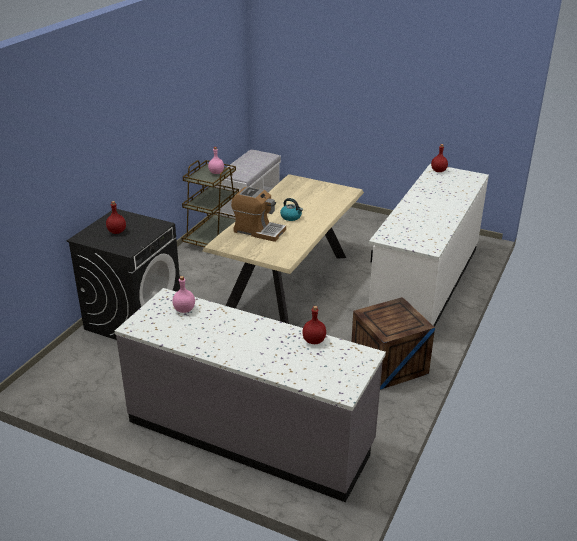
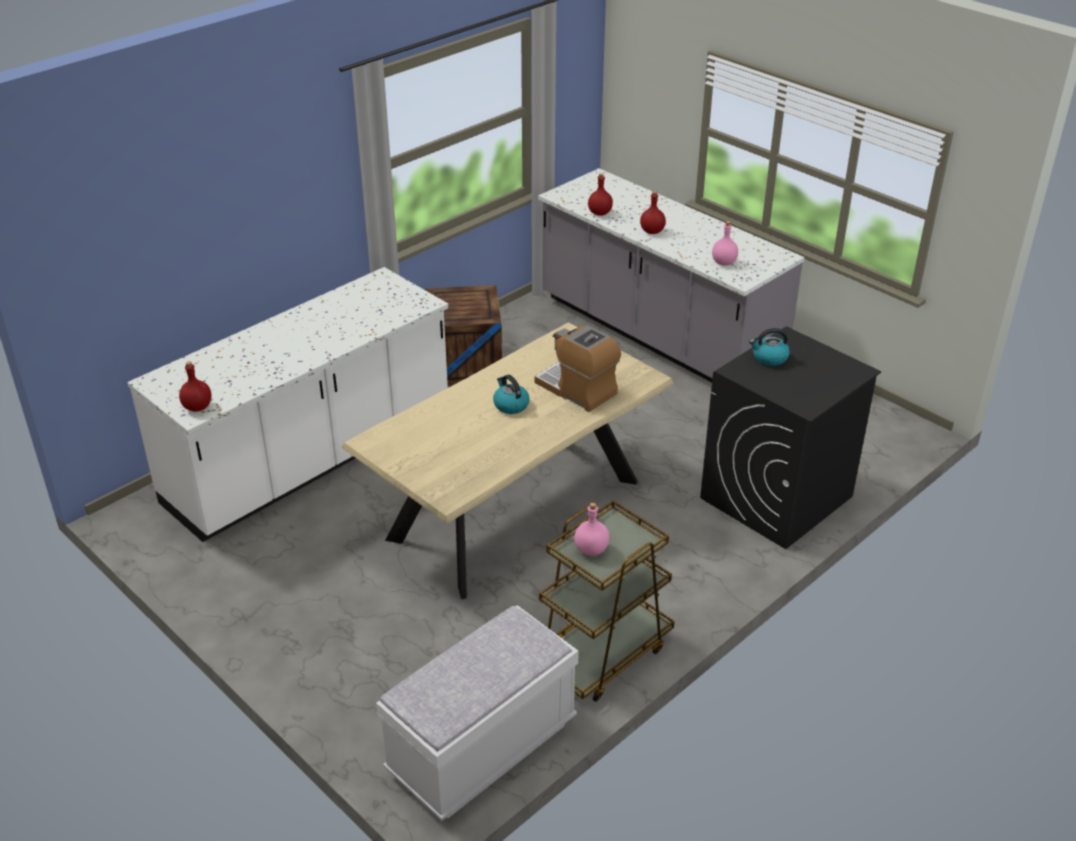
camera: 160 degrees left, 5 degrees up
red bottle [106,201,126,234] -> red bottle moved to [640,191,666,234]
none -> kettle [749,328,790,366]

